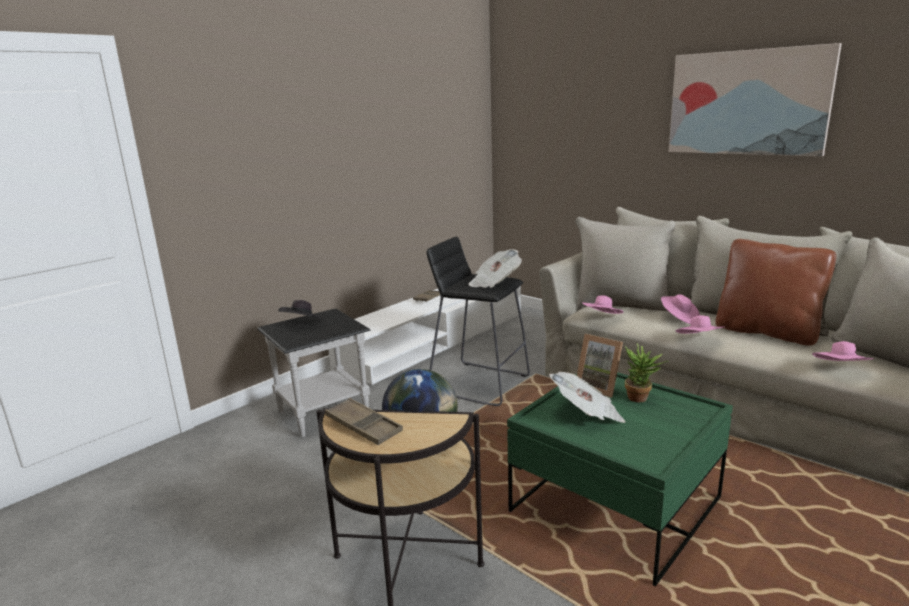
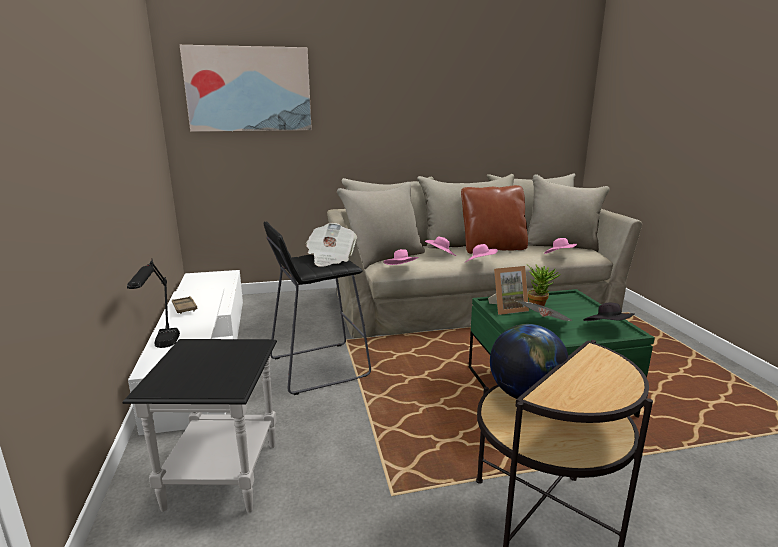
camera: 55 degrees left, 0 degrees up
black hat [278,300,323,319] -> black hat moved to [583,302,635,321]
brown tray [325,398,403,445] -> none
picture [669,43,842,157] -> picture moved to [180,45,312,132]
none -> black table lamp [127,258,180,348]

